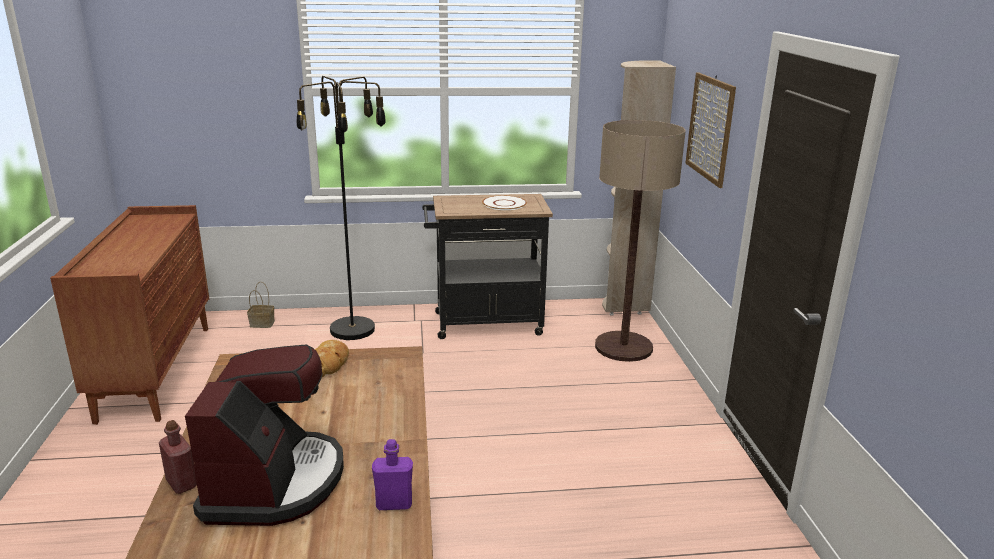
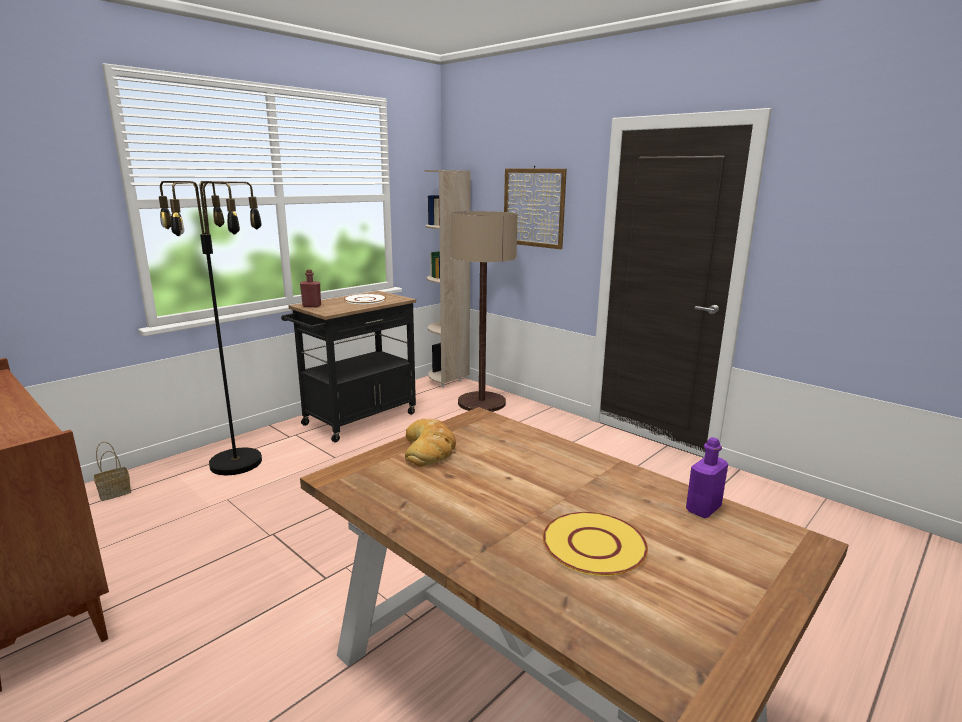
camera: 40 degrees left, 5 degrees down
red bottle [159,420,197,494] -> red bottle moved to [300,269,321,308]
coffee machine [185,344,344,526] -> yellow plate [543,512,648,576]

